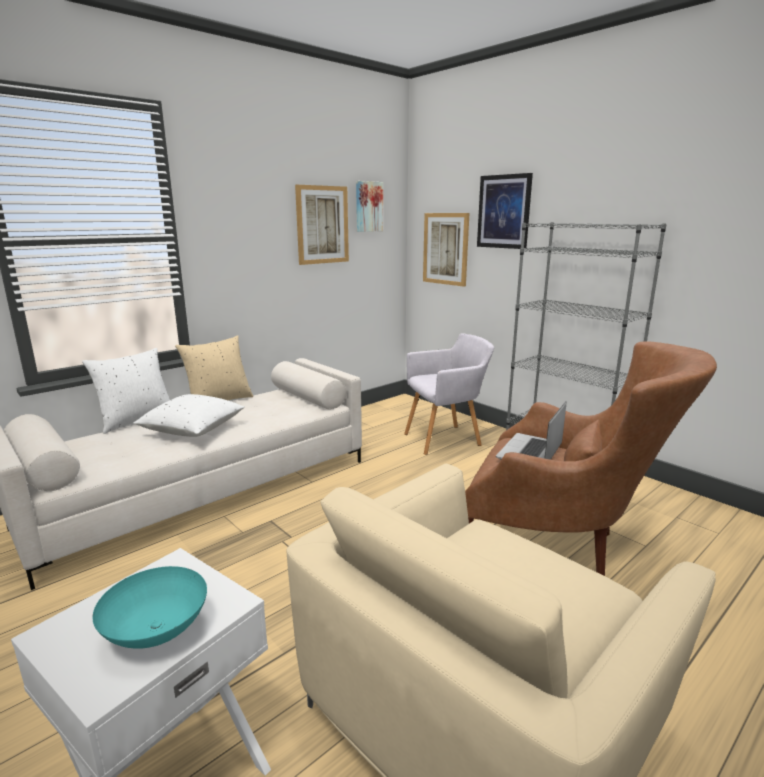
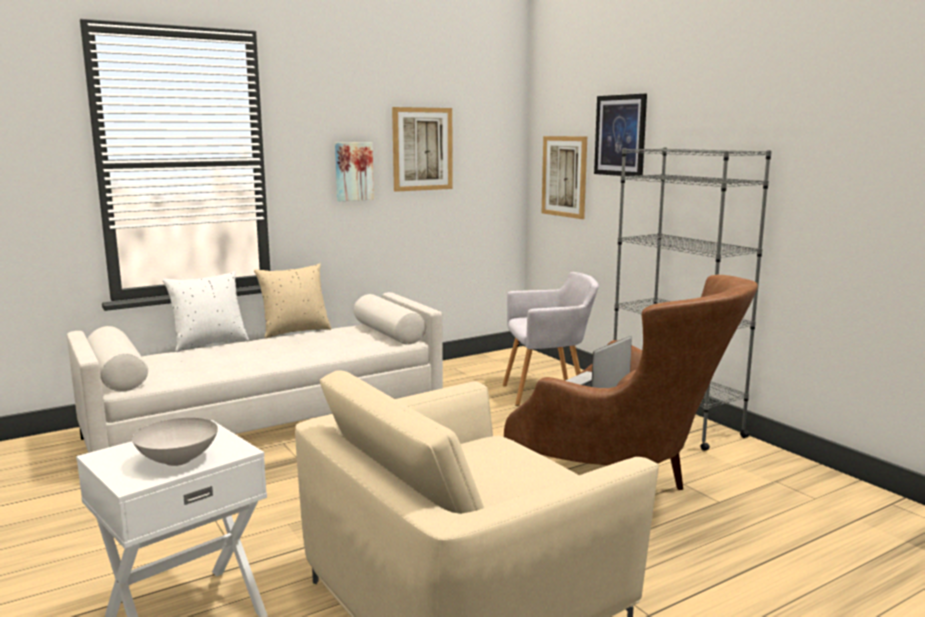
camera: 10 degrees right, 5 degrees down
turquoise bowl [92,566,207,649] -> white bowl [132,418,218,466]
white pillow [133,394,245,437] -> none
picture [356,181,383,232] -> picture moved to [335,142,374,201]

